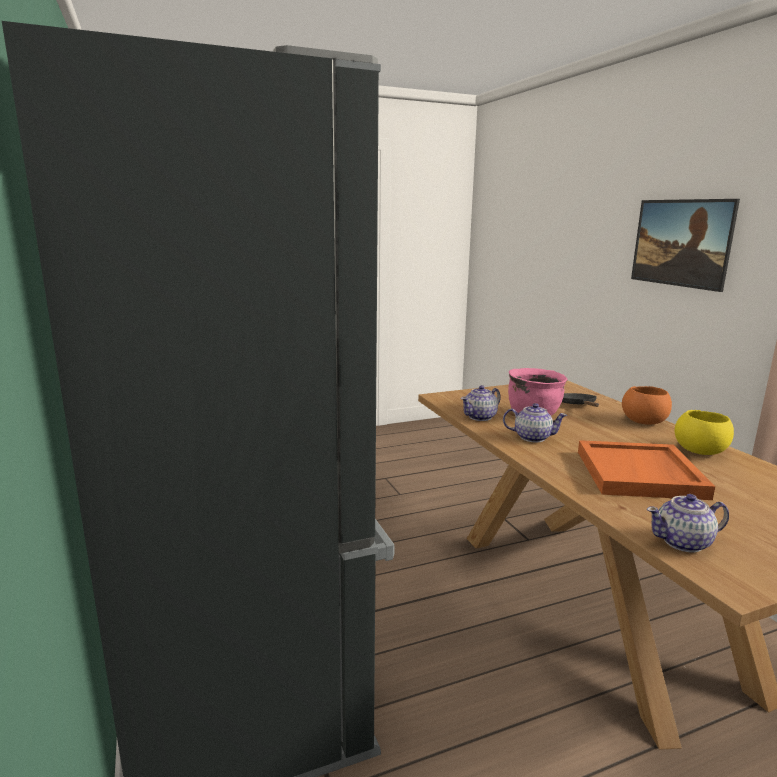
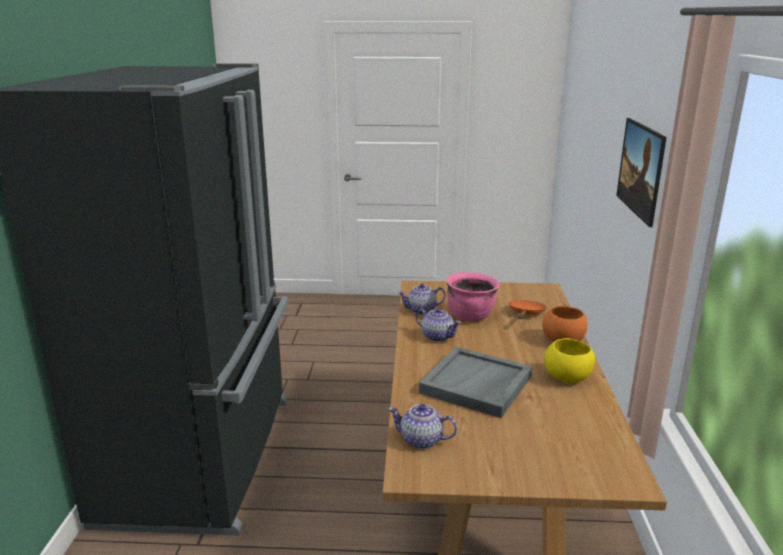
camera: 25 degrees right, 5 degrees up
black frying pan [562,393,599,407] -> orange frying pan [509,300,547,319]
orange tray [578,440,715,500] -> grey tray [419,347,532,418]

